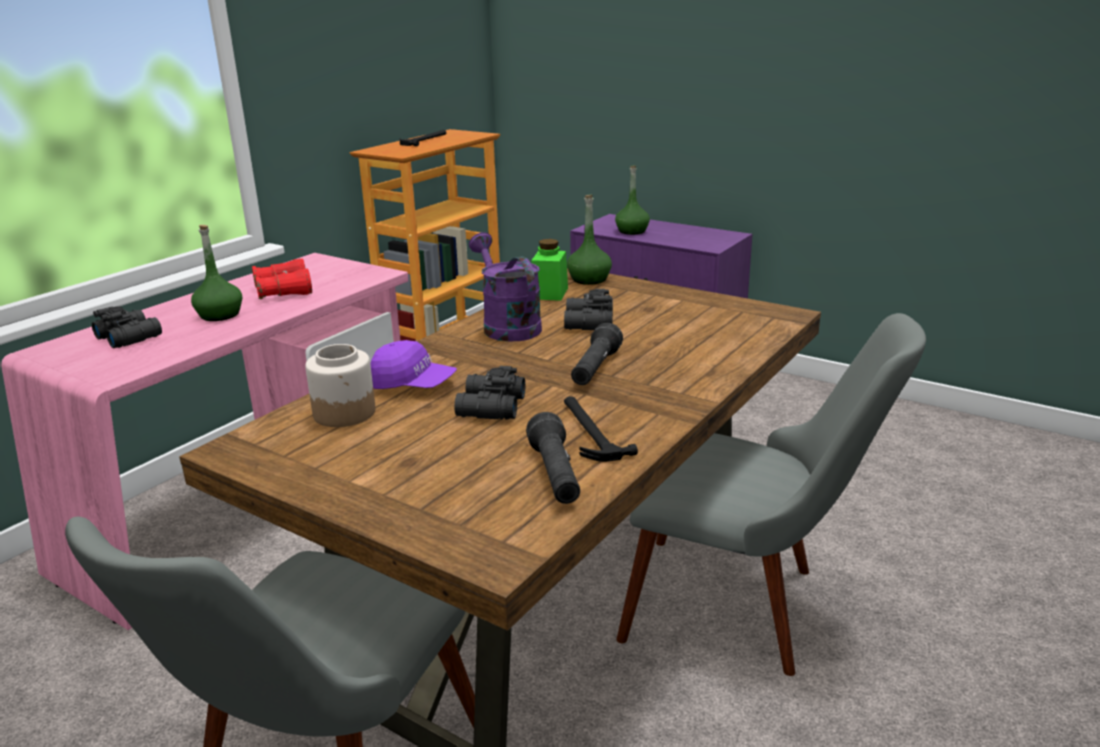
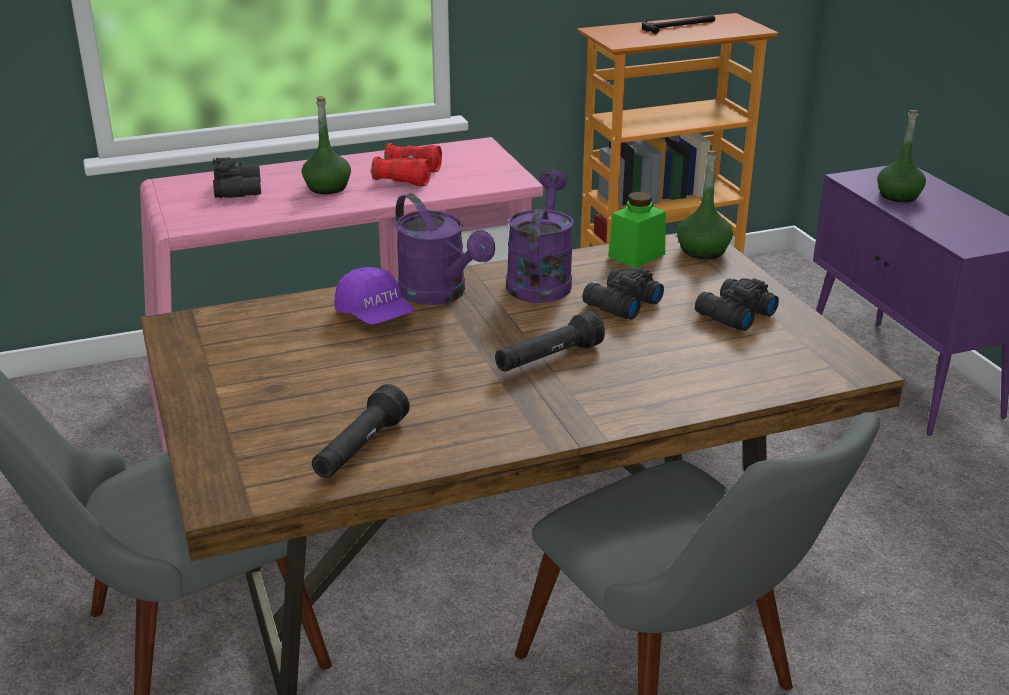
camera: 35 degrees right, 5 degrees up
jar [305,344,375,427] -> none
black binoculars [454,366,525,420] -> black binoculars moved to [695,278,779,331]
hammer [564,396,638,462] -> none
none -> purple watering can [395,193,495,305]

